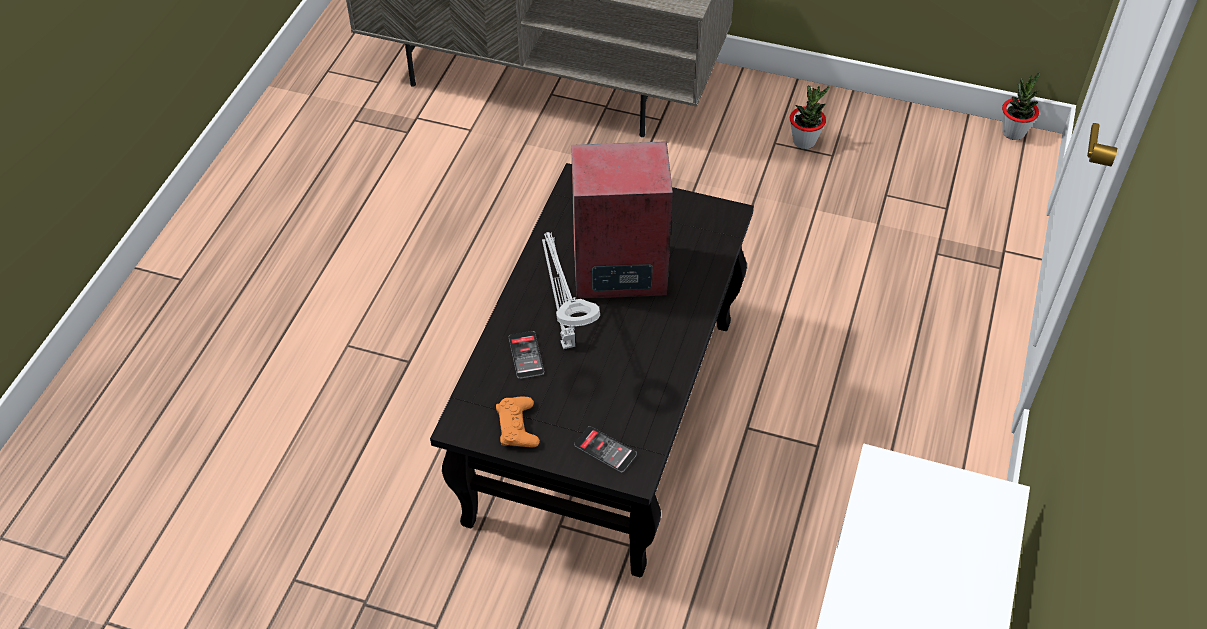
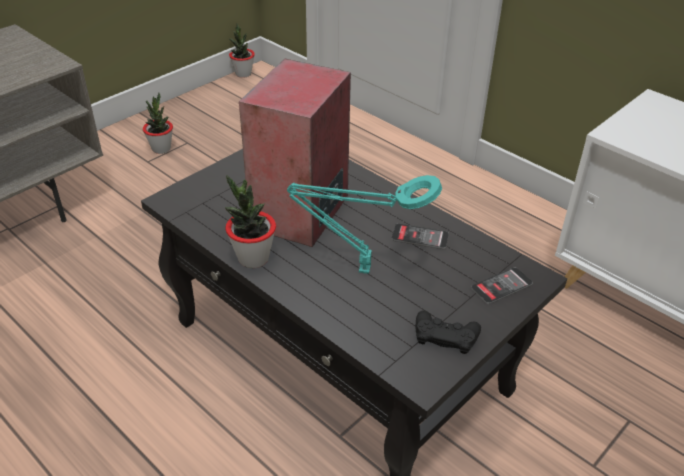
camera: 65 degrees left, 10 degrees down
orange game controller [496,397,540,448] -> black game controller [416,310,481,354]
phone [509,331,544,379] -> phone moved to [392,223,449,249]
grey table lamp [542,232,600,349] -> turquoise table lamp [287,175,442,274]
none -> potted plant [225,175,276,268]

